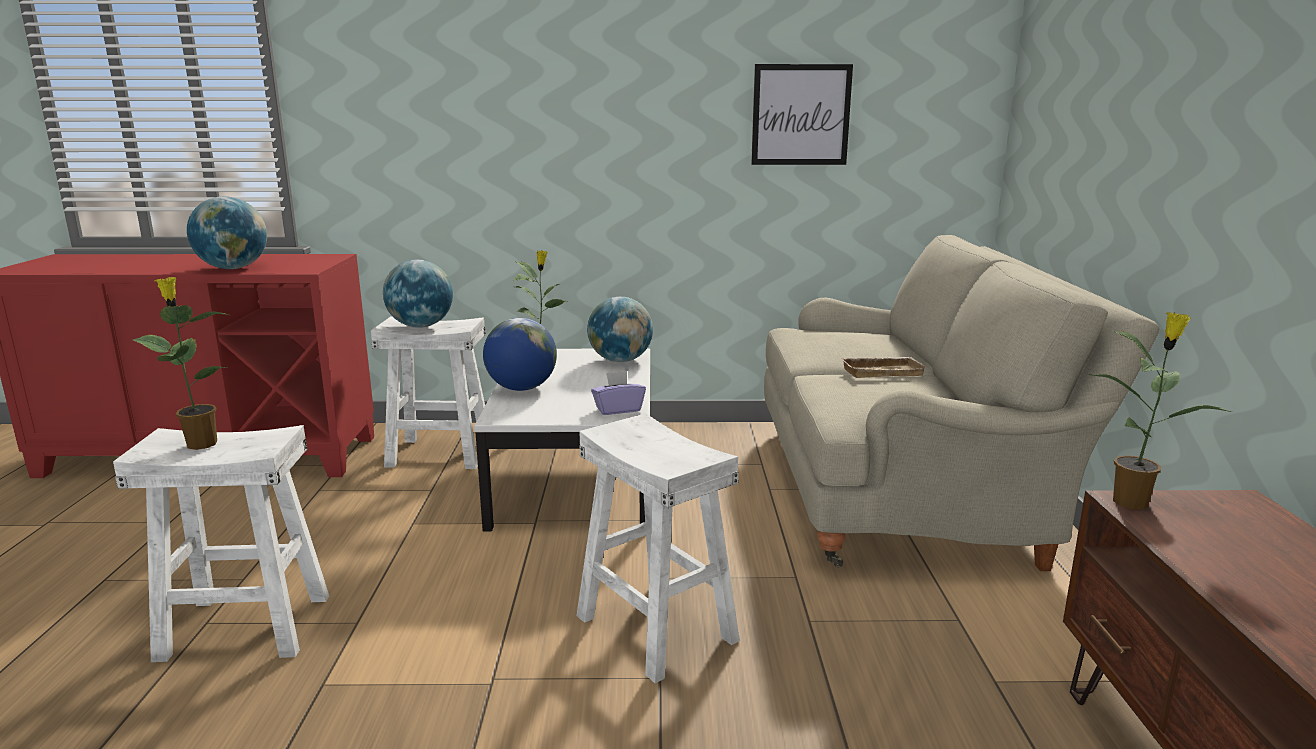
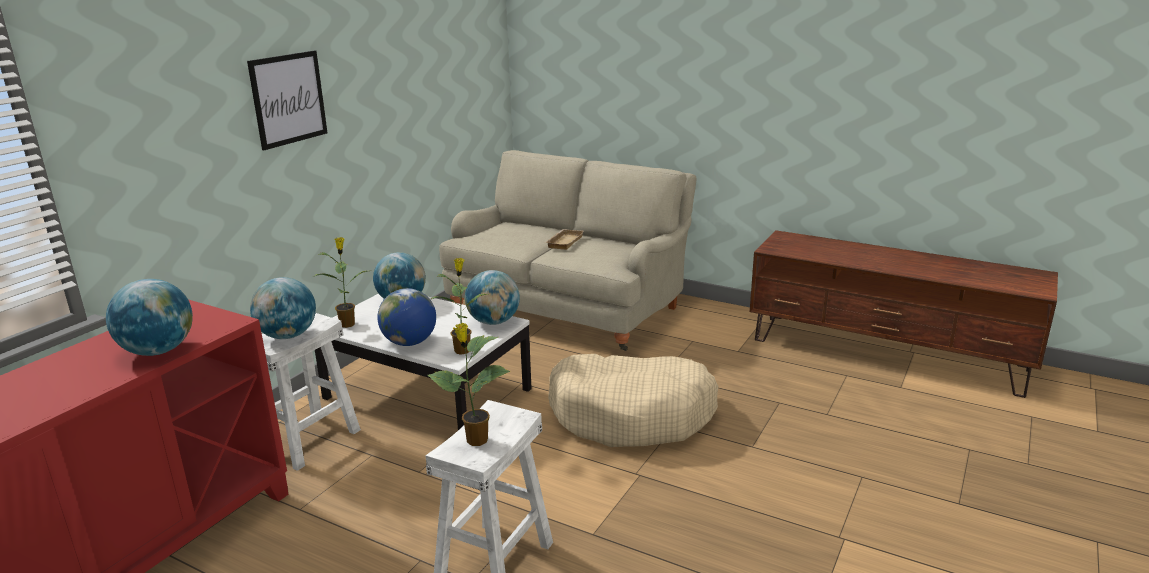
camera: 60 degrees left, 5 degrees up
white stool [577,413,740,683] -> beige dog bed [548,354,718,447]
purple tissue box [591,371,646,415] -> globe [465,270,520,325]
picture [751,64,853,165] -> picture moved to [247,50,328,150]
potted plant [1088,312,1232,509] -> potted plant moved to [431,258,487,355]

